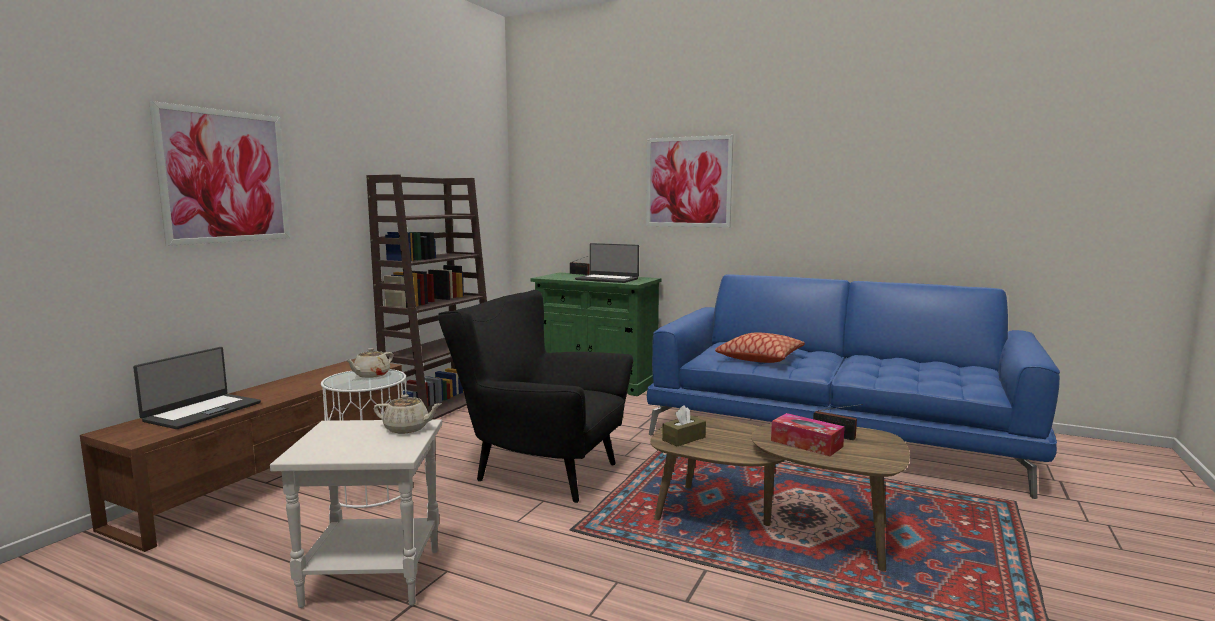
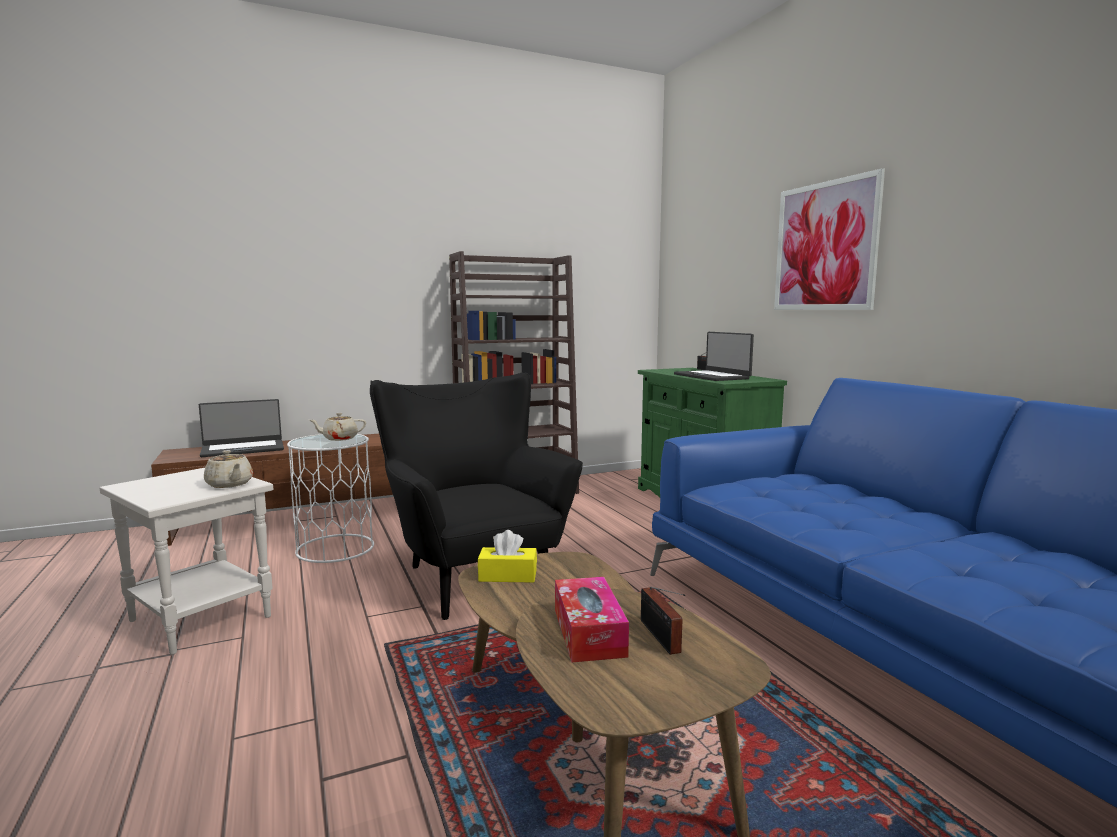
camera: 40 degrees right, 0 degrees up
picture [149,101,290,246] -> none
brown tissue box [662,405,706,446] -> yellow tissue box [478,530,537,583]
pillow [715,332,805,363] -> none

